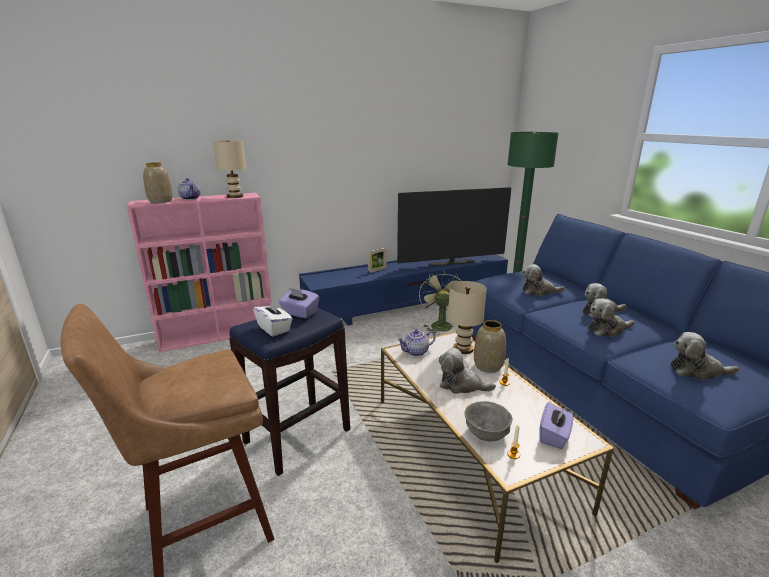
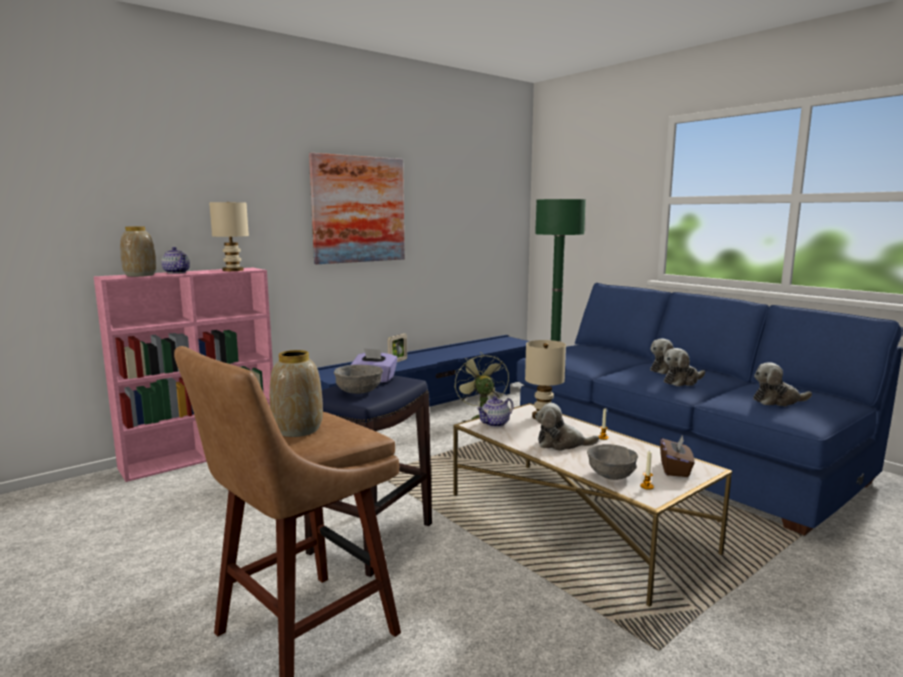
camera: 15 degrees left, 10 degrees down
white tissue box [253,298,292,336] -> grey bowl [334,365,383,394]
television [397,187,511,266] -> none
vase [474,320,506,373] -> vase moved to [270,350,323,437]
plush toy [522,264,565,296] -> none
purple tissue box [539,402,574,449] -> brown tissue box [660,434,695,477]
none -> picture [309,153,405,264]

